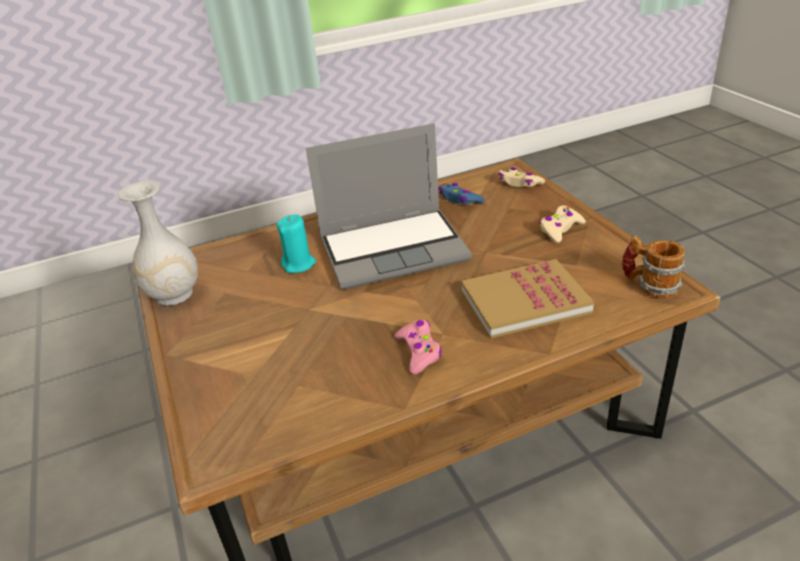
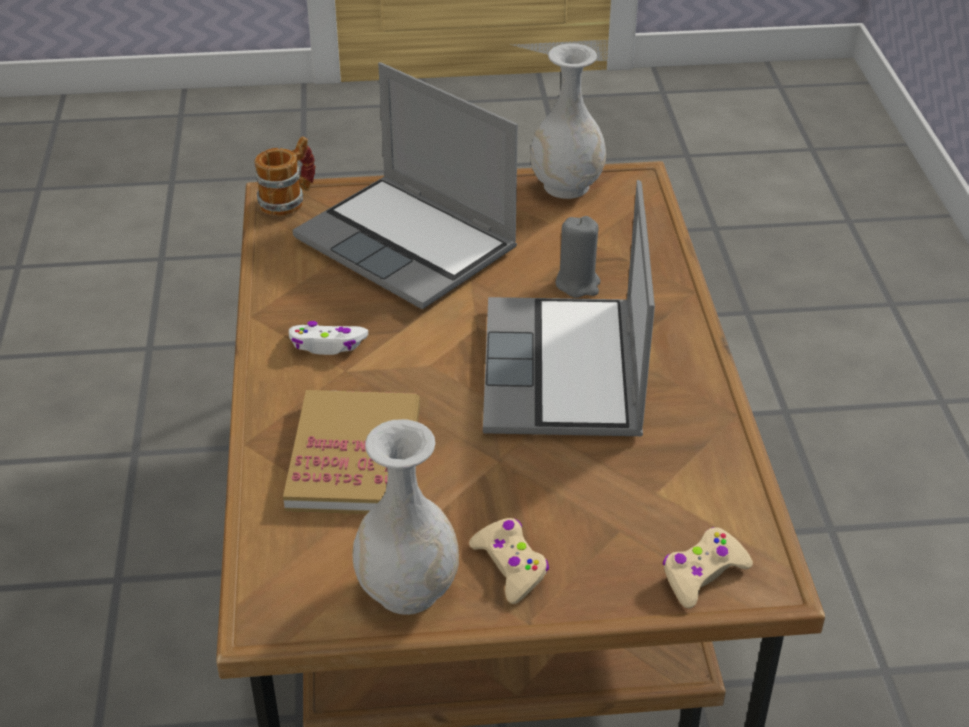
camera: 105 degrees right, 5 degrees up
turquoise candle [277,214,316,273] -> grey candle [556,216,600,298]
pink game controller [395,320,442,375] -> white game controller [289,321,368,355]
blue game controller [438,183,485,204] -> none
mug [622,235,685,299] -> mug moved to [254,136,316,216]
none -> laptop [293,62,518,309]
none -> white vase [353,419,459,615]

